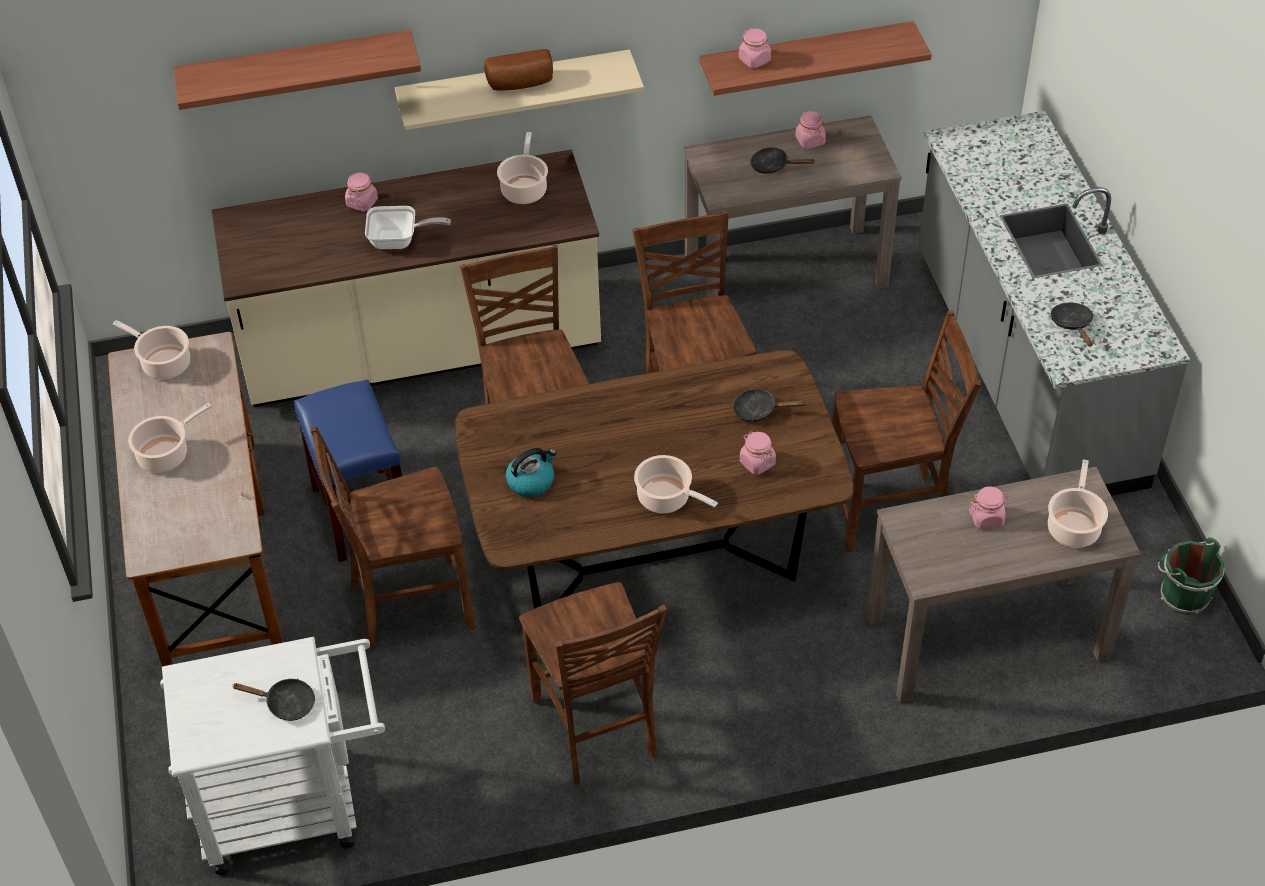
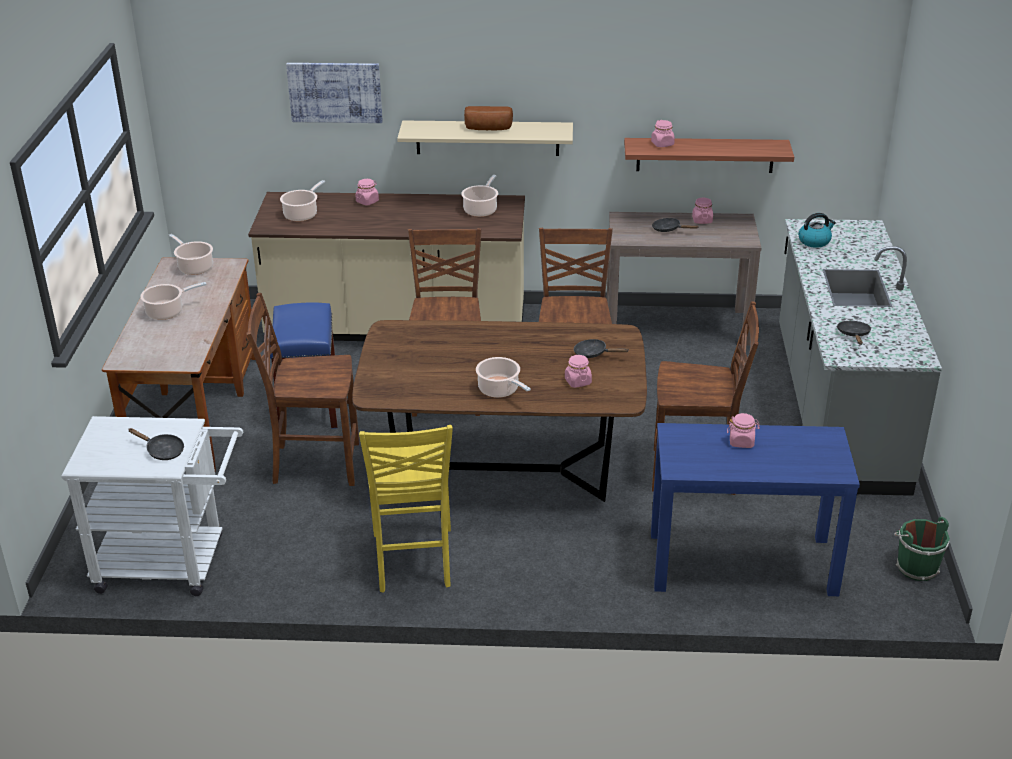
camera: 15 degrees right, 15 degrees down
shelf [173,30,421,110] -> picture [286,63,383,123]
frying pan [365,206,451,249] -> none
kettle [506,448,556,497] -> kettle moved to [798,213,836,248]
brown chair [519,582,667,785] -> yellow chair [359,425,453,592]
brown console table [866,467,1141,703] -> blue console table [651,423,860,596]
cooking pot [1048,459,1108,548] -> cooking pot moved to [280,180,325,221]

